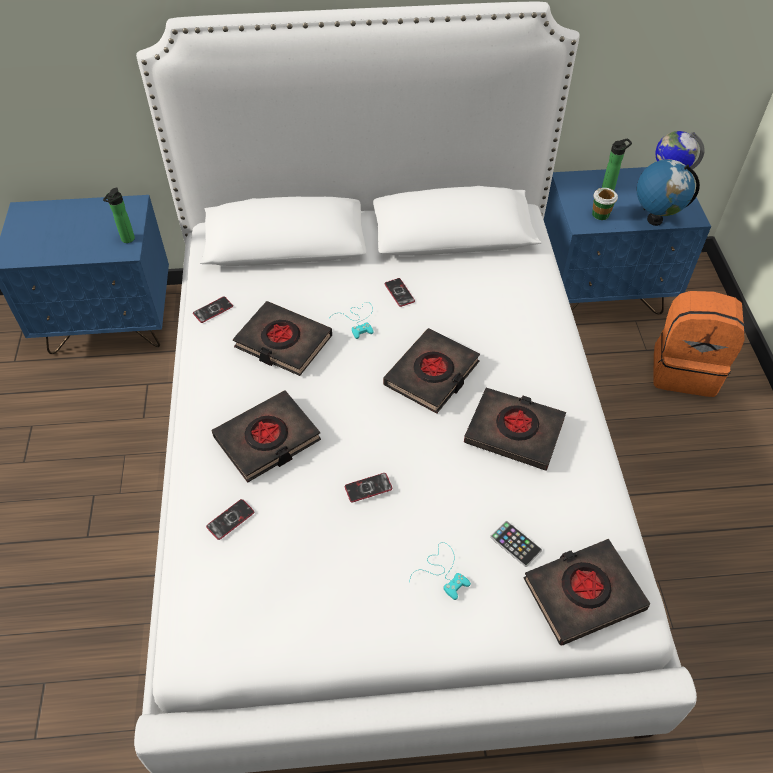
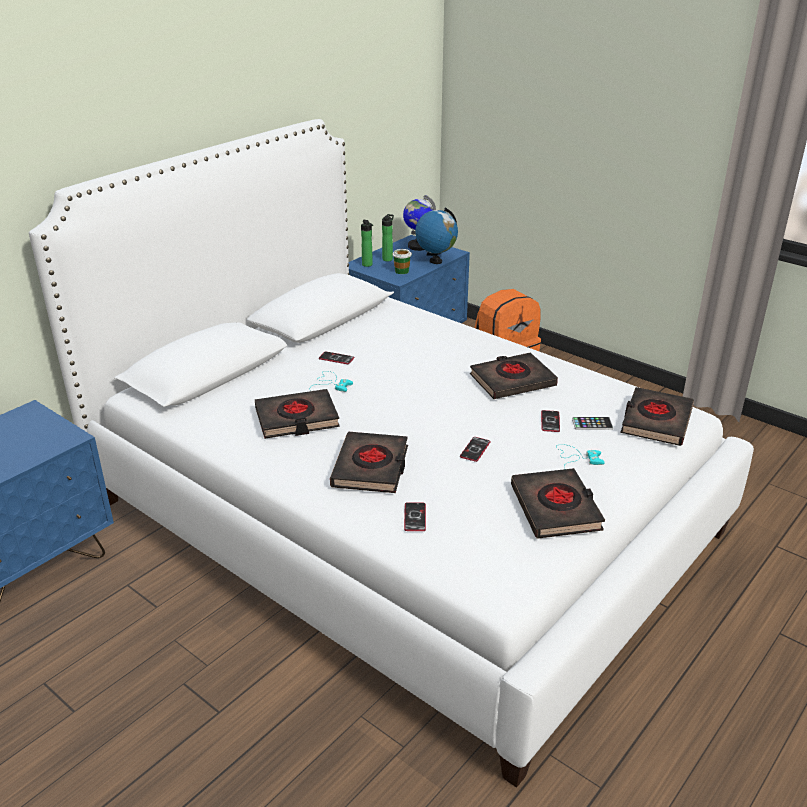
camera: 45 degrees left, 20 degrees down
bottle [103,187,135,243] -> bottle moved to [361,220,373,267]
phone [193,296,233,323] -> phone moved to [541,410,560,432]
black book [383,328,480,414] -> black book moved to [511,468,605,539]

